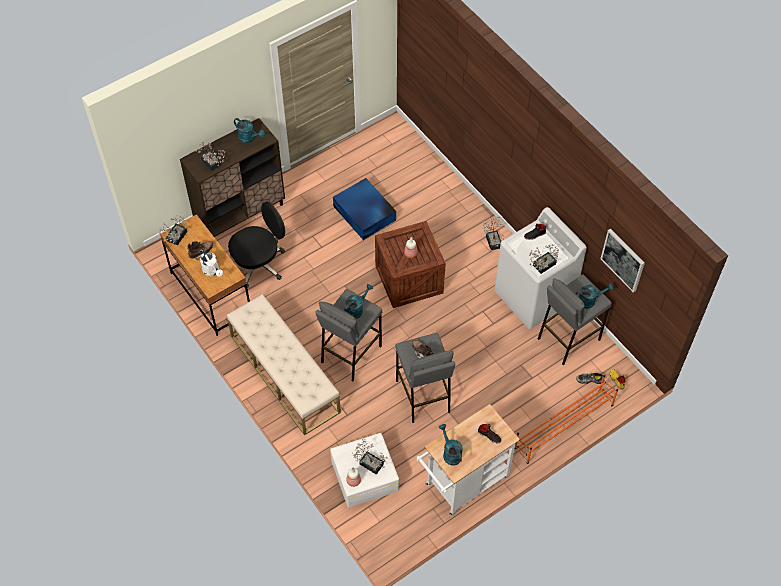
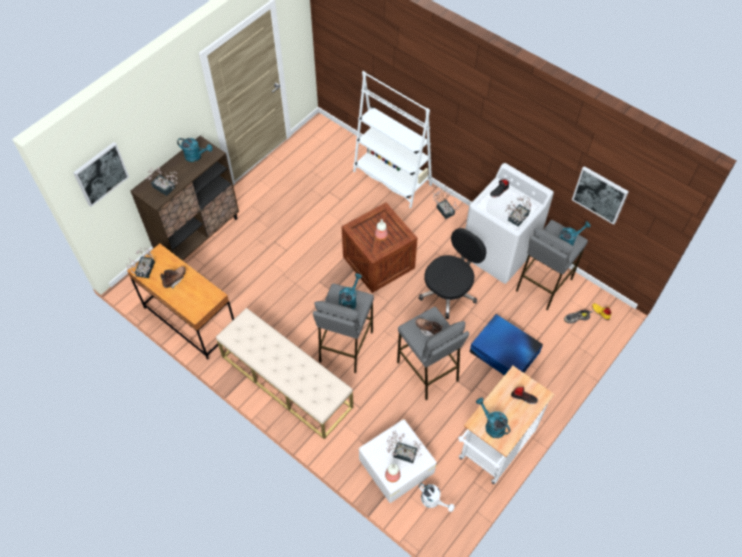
camera: 15 degrees left, 0 degrees up
white watering can [200,249,223,277] -> white watering can moved to [419,483,455,512]
black office chair [228,202,285,288] -> black office chair moved to [418,228,486,319]
blue storage box [333,178,396,240] -> blue storage box moved to [470,314,543,376]
orange shoe rack [515,375,618,464] -> none
none -> picture [73,142,129,207]
none -> white bookcase [353,71,432,208]

